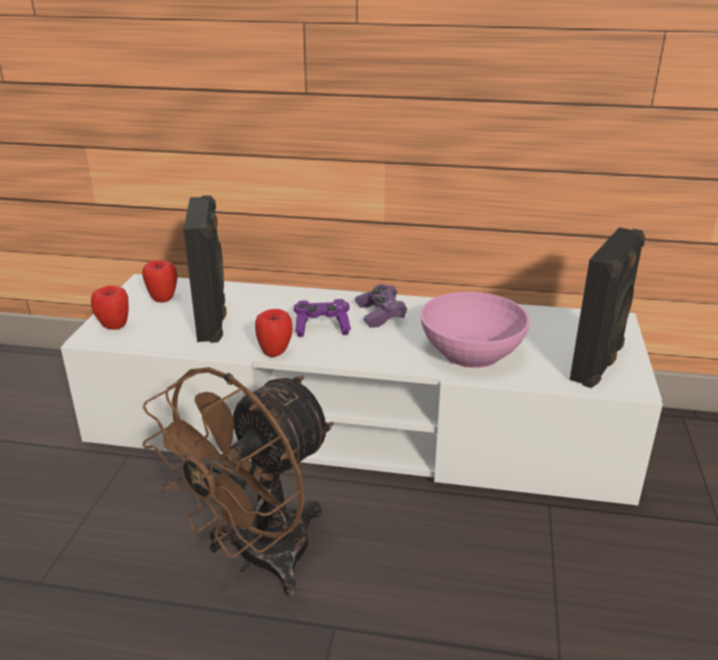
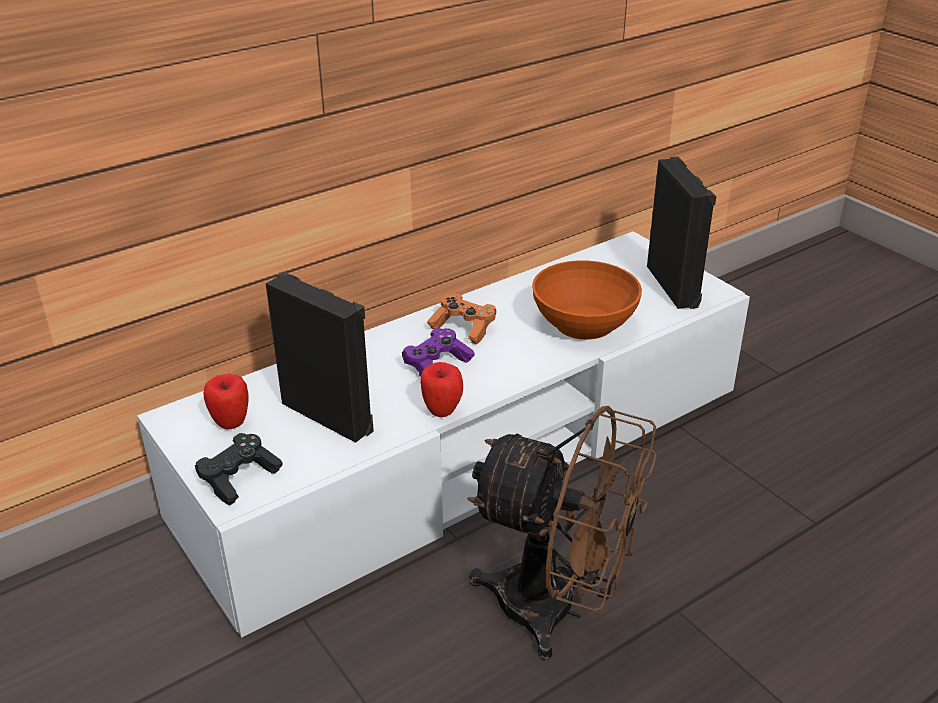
camera: 45 degrees left, 5 degrees up
apple [91,286,129,330] -> black game controller [195,433,283,506]
brown fan [142,367,334,596] -> brown fan turned 60 degrees counterclockwise [467,406,657,660]
purple game controller [355,284,407,328] -> orange game controller [427,293,496,345]
pink bowl [420,292,530,368] -> orange bowl [532,260,642,340]

